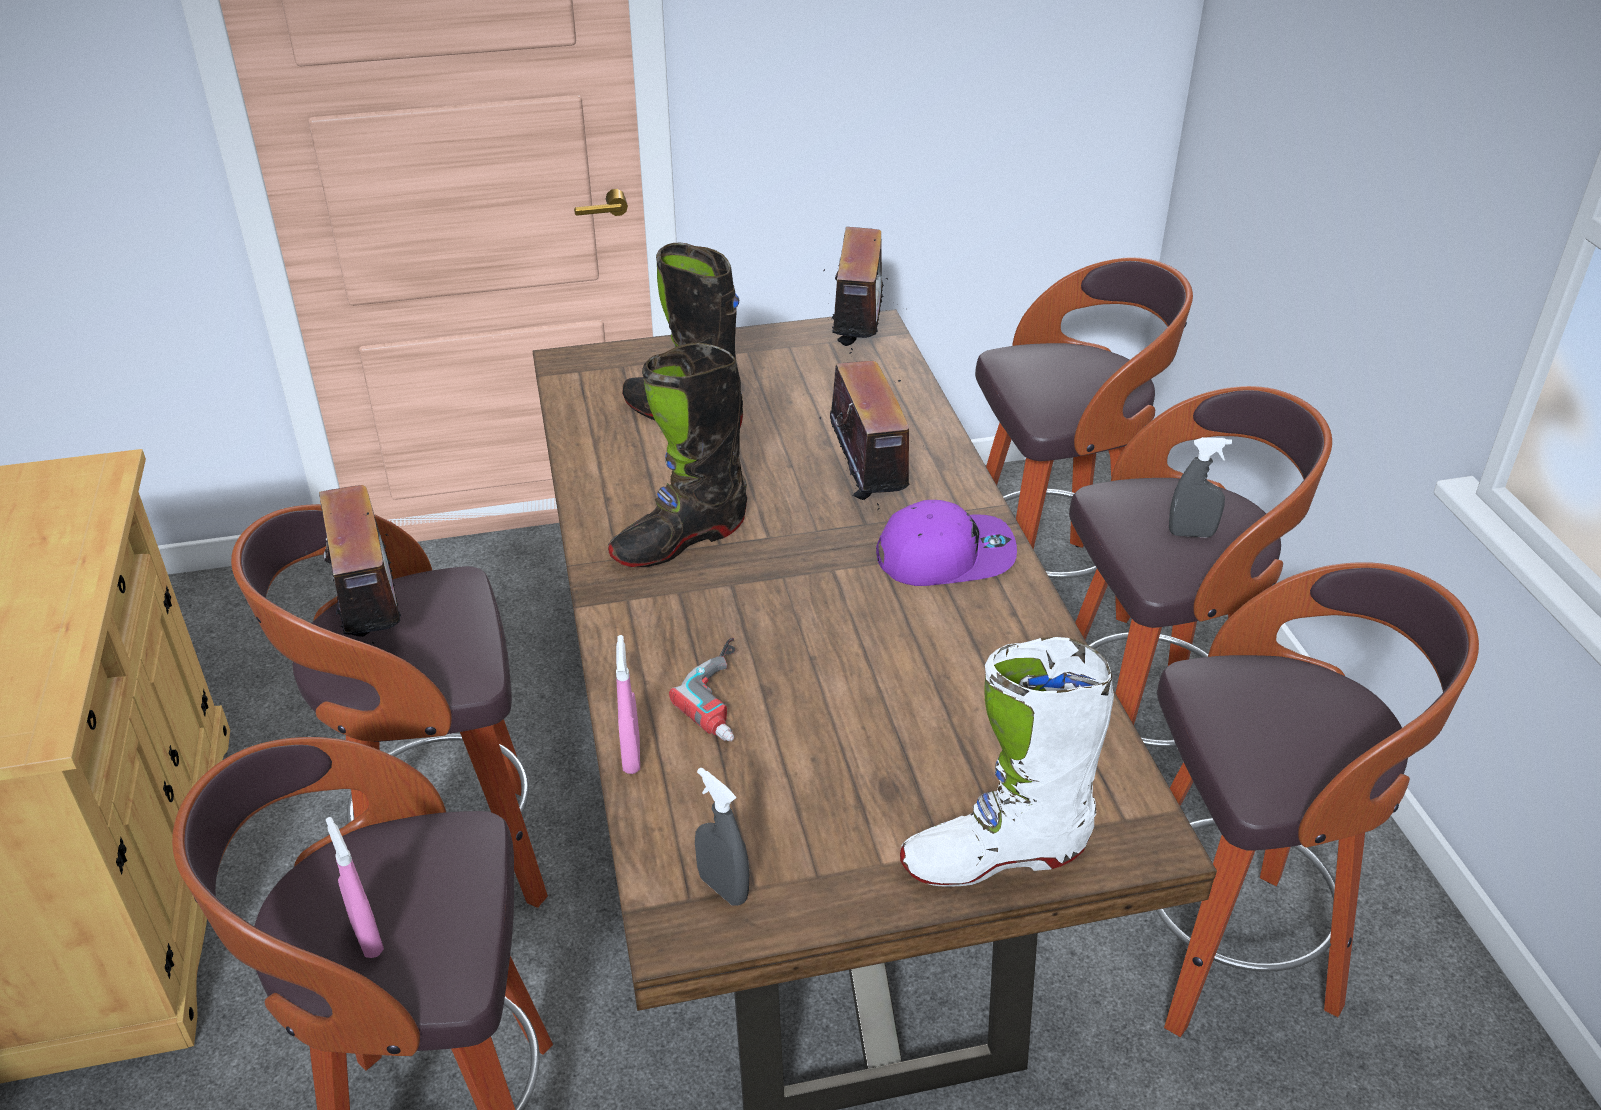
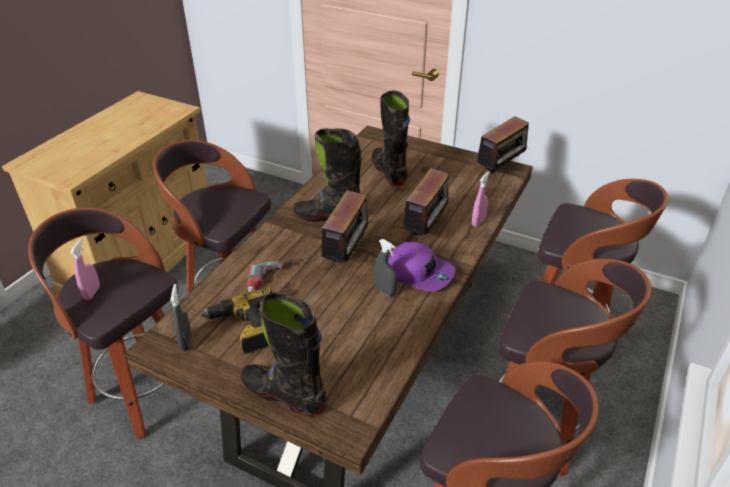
camera: 40 degrees right, 0 degrees up
radio [305,485,427,644] -> radio moved to [321,190,372,269]
pink spray bottle [616,635,640,774] -> pink spray bottle moved to [472,171,490,227]
white boot [900,637,1114,887] -> black boot [241,292,326,416]
grey spray bottle [1169,437,1232,538] -> grey spray bottle moved to [374,239,397,296]
none -> power drill [201,287,272,354]

